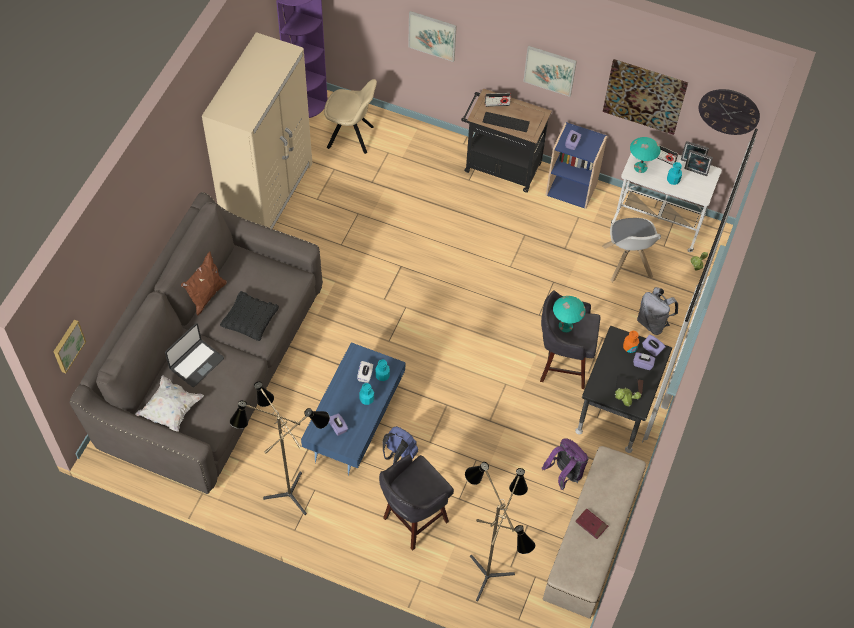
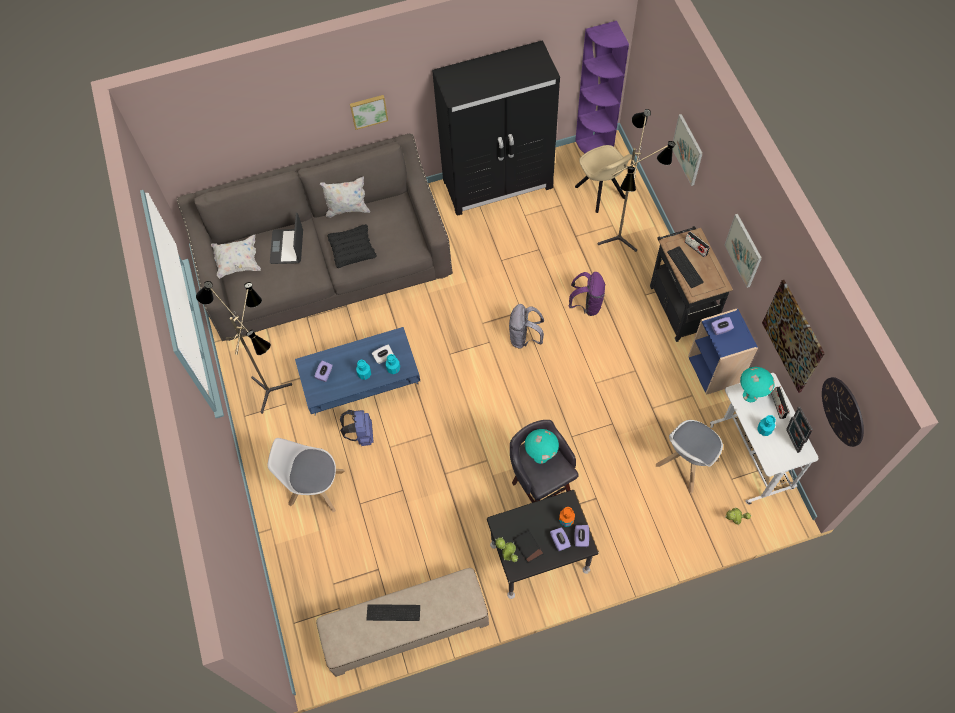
camera: 55 degrees right, 5 degrees up
picture [53,320,86,373] -> picture moved to [350,95,388,130]
laptop [165,323,224,387] -> laptop turned 90 degrees clockwise [270,213,303,264]
brown pillow [181,251,227,315] -> white pillow [320,177,370,218]
beige cabinet [202,32,312,229] -> black cabinet [432,40,560,215]
grey stool [379,454,454,550] -> chair [267,438,345,512]
floor lamp [465,462,535,601] -> floor lamp moved to [597,109,675,252]
purple backpack [542,438,588,490] -> purple backpack moved to [569,272,606,316]
red book [575,508,608,539] -> keyboard [366,604,420,621]
grey backpack [637,287,678,335] -> grey backpack moved to [509,304,544,349]

